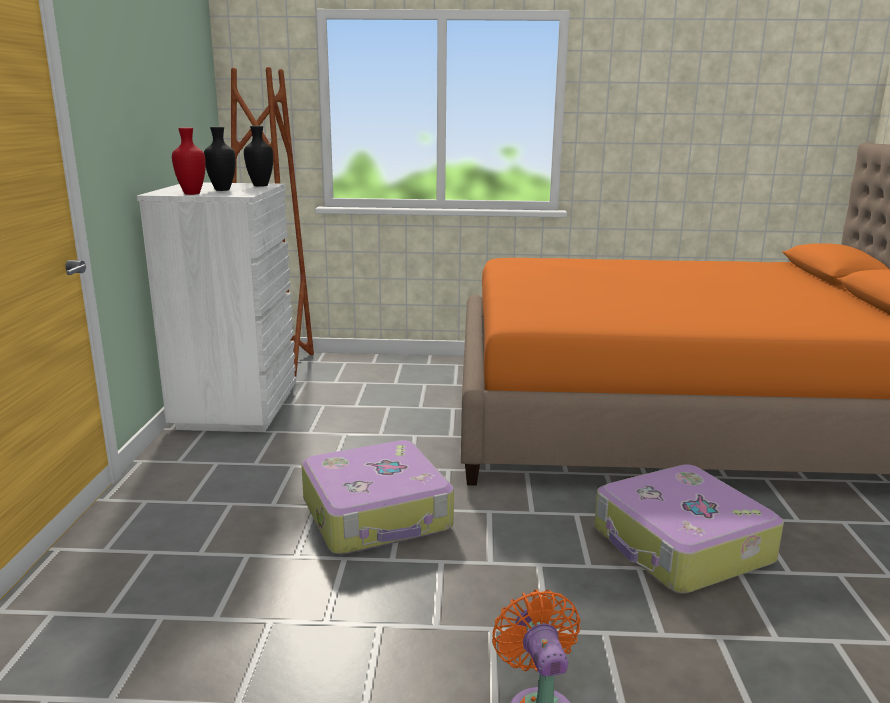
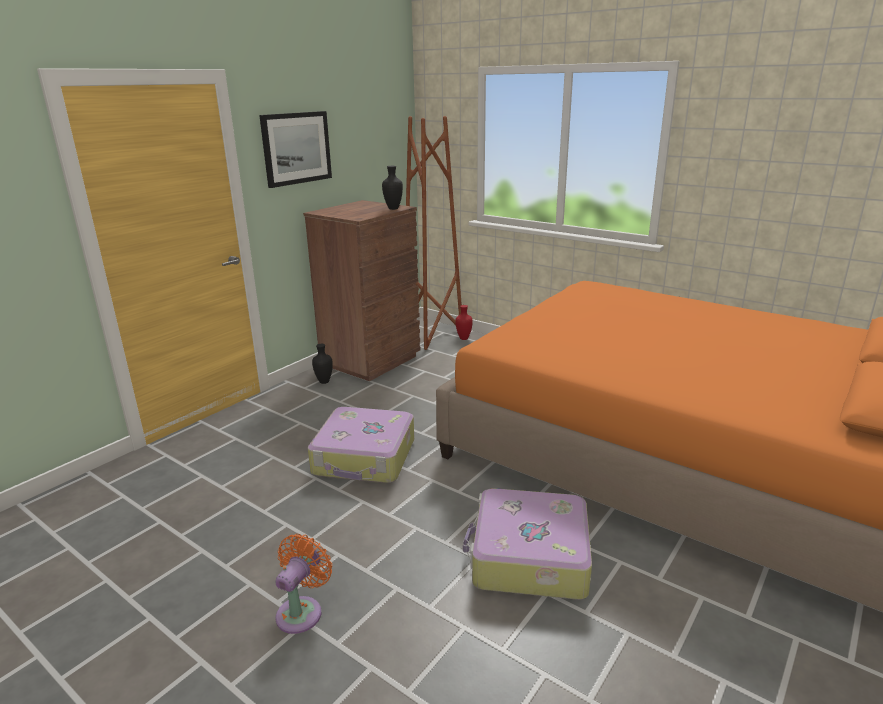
camera: 35 degrees right, 5 degrees up
white dresser [137,183,296,432] -> brown dresser [303,200,421,381]
red vase [172,128,206,195] -> red vase moved to [455,305,473,340]
black vase [204,127,236,191] -> black vase moved to [312,344,333,384]
none -> picture [259,111,332,188]

